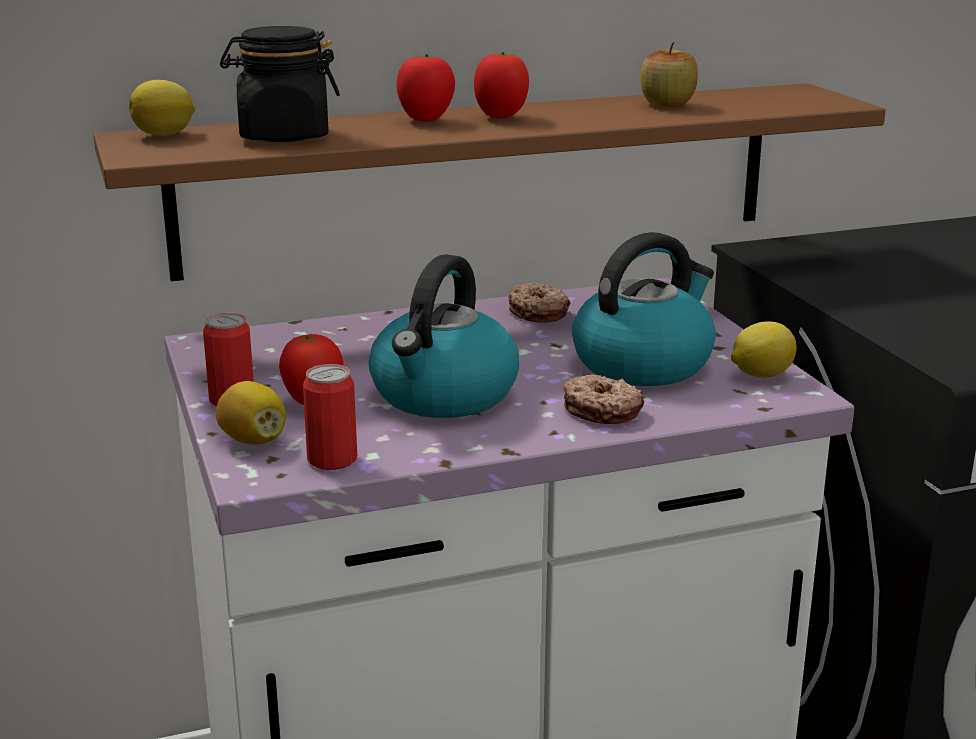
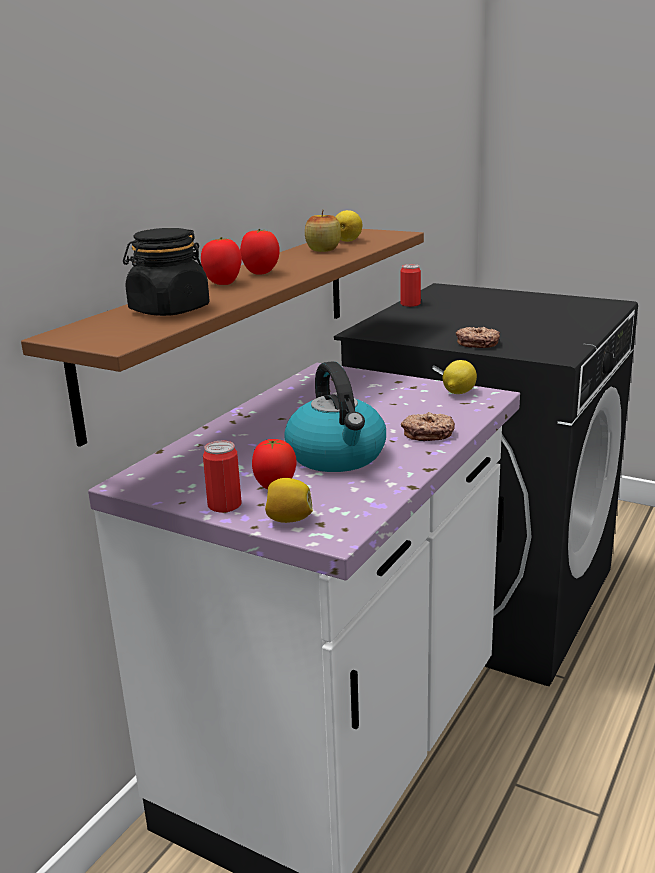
camera: 40 degrees left, 0 degrees up
lemon [129,80,195,136] -> lemon moved to [335,210,362,242]
can [303,364,357,470] -> can moved to [400,264,421,307]
donut [509,283,570,323] -> donut moved to [456,327,500,348]
kettle [572,232,716,386] -> none

